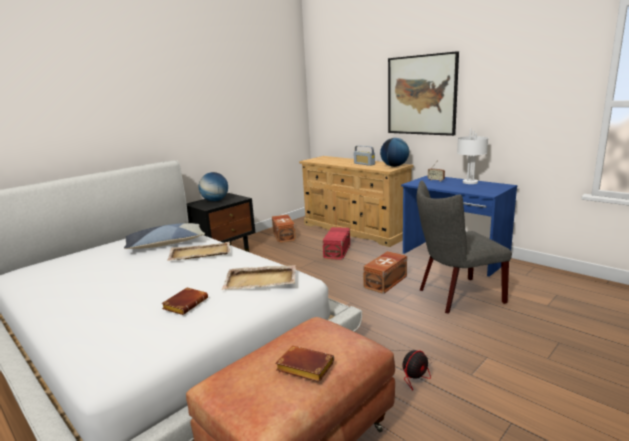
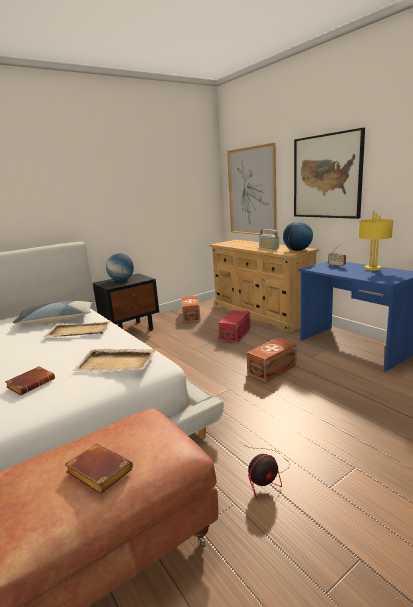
camera: 10 degrees right, 0 degrees up
grey chair [417,180,512,314] -> none
white table lamp [457,129,488,184] -> yellow table lamp [359,210,393,271]
none -> picture [227,143,277,235]

